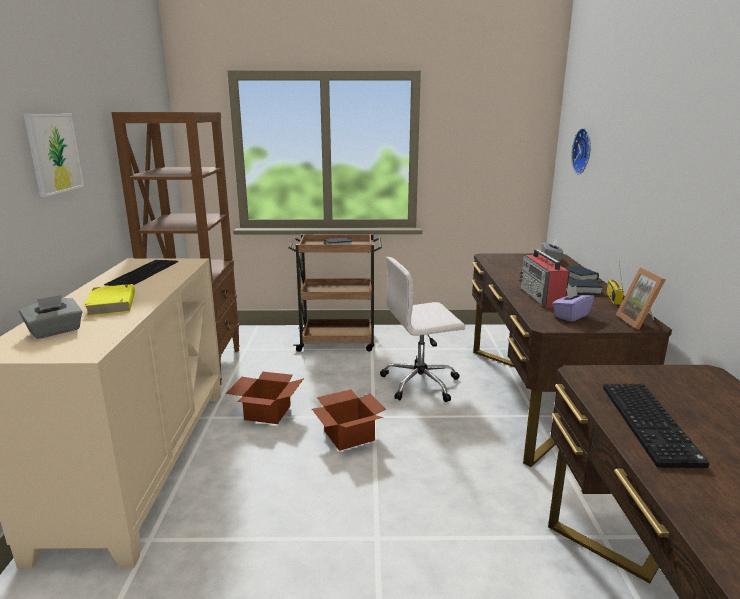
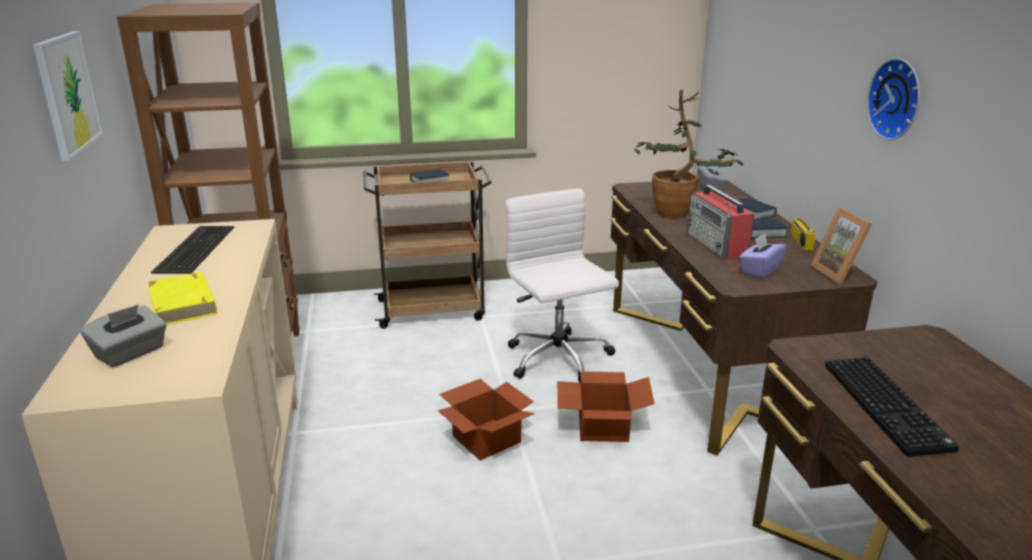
camera: 10 degrees left, 5 degrees up
cardboard box [226,372,304,424] -> cardboard box moved to [557,371,655,442]
white office chair [380,257,465,402] -> white office chair turned 90 degrees clockwise [506,189,619,383]
wall clock [571,128,591,175] -> wall clock moved to [867,58,920,140]
none -> potted plant [634,89,743,219]

